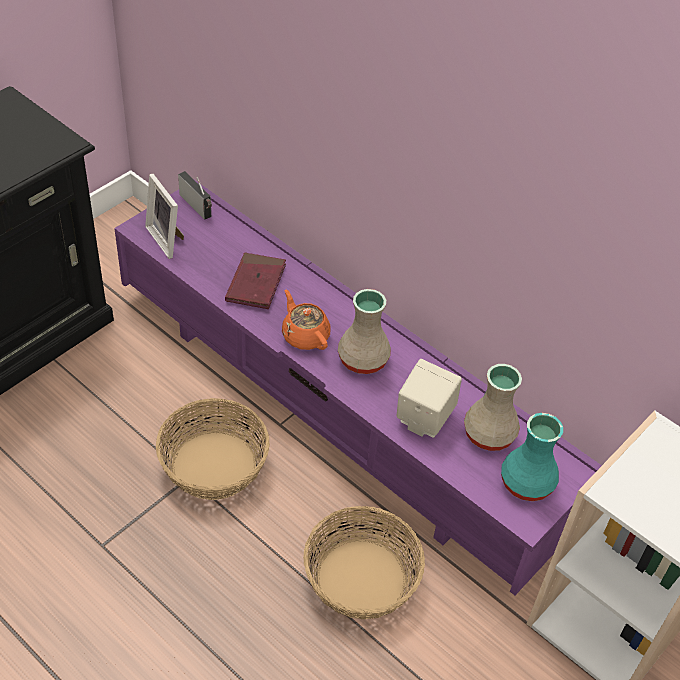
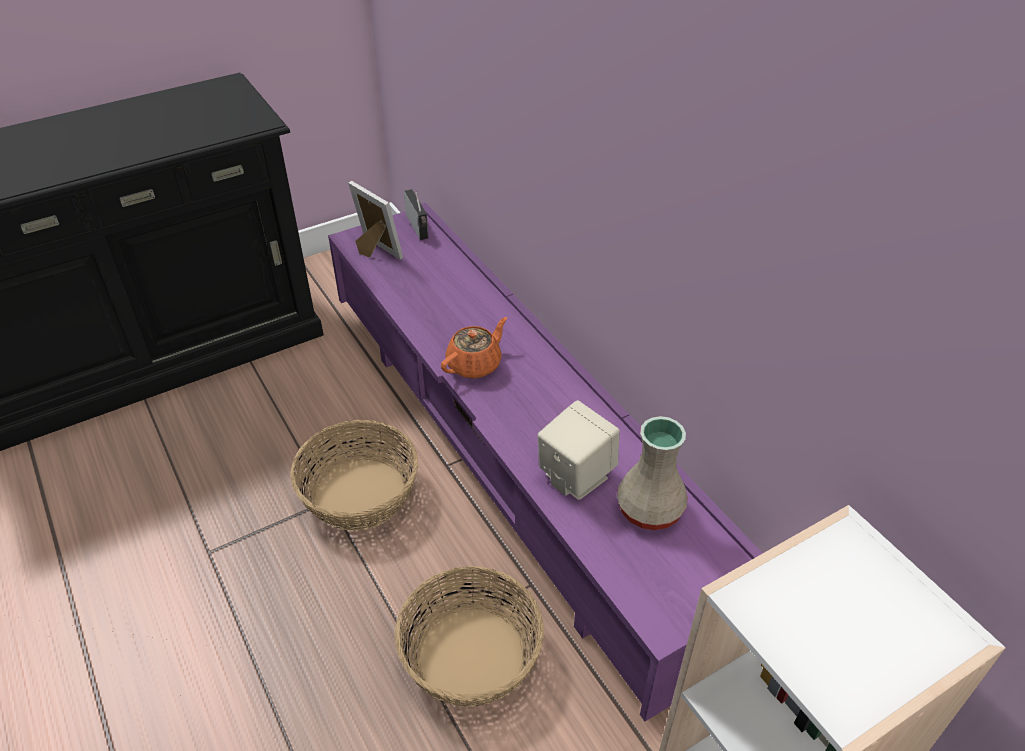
camera: 20 degrees right, 5 degrees down
picture frame [145,174,184,259] -> picture frame turned 150 degrees clockwise [348,181,403,260]
red book [225,252,286,309] -> none
orange teapot [282,289,331,350] -> orange teapot turned 60 degrees clockwise [441,317,507,379]
beige vase [338,289,391,374] -> none
turquoise vase [501,413,563,501] -> none

